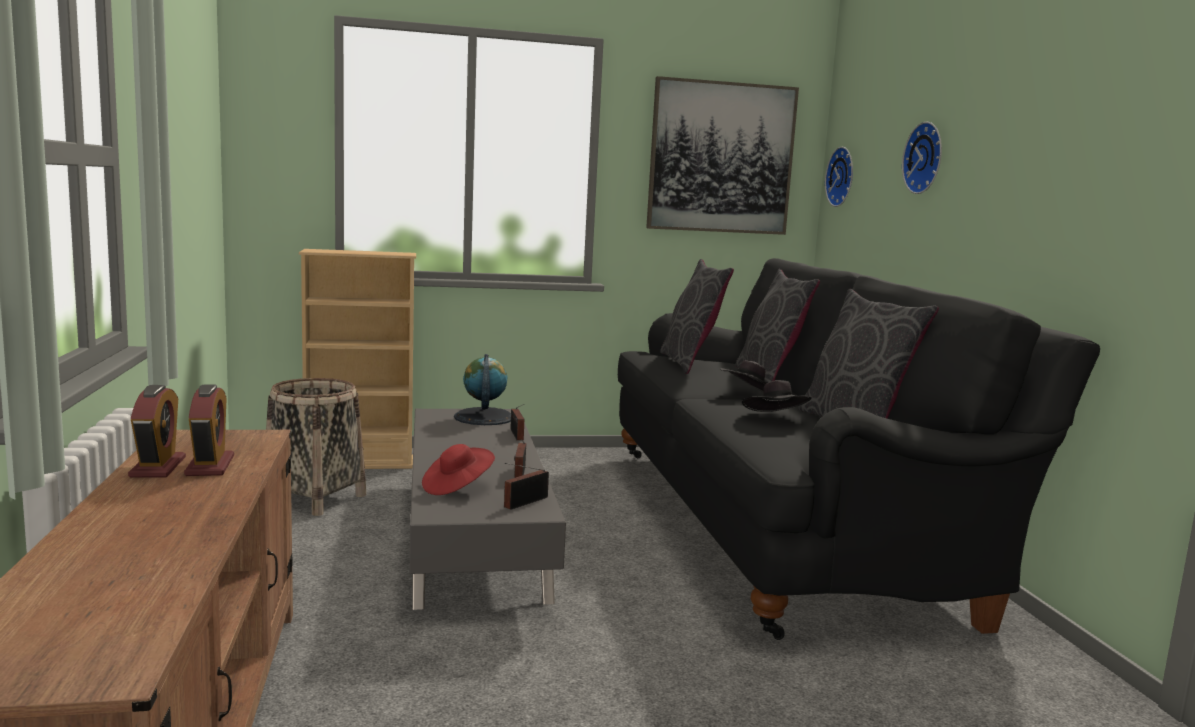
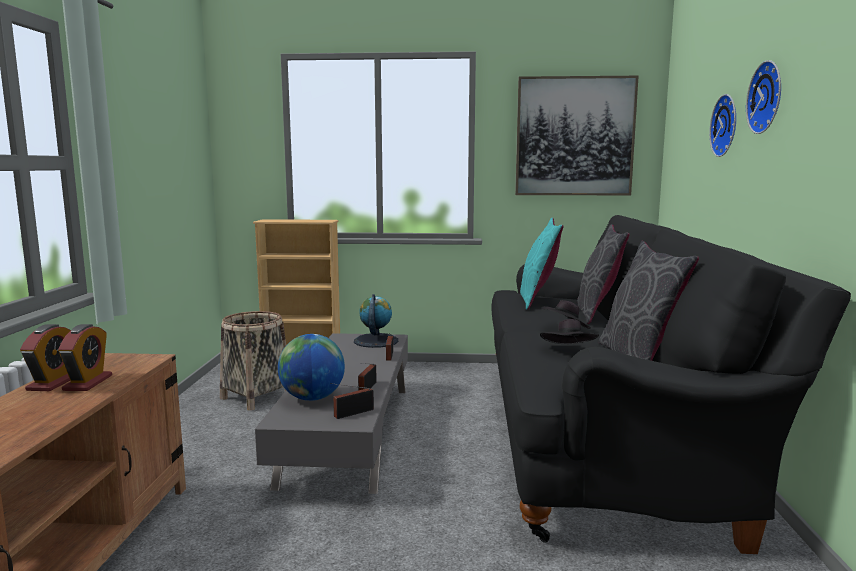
camera: 15 degrees right, 0 degrees up
red hat [422,444,495,495] -> globe [278,334,345,401]
grey pillow [660,259,734,374] -> turquoise pillow [520,218,563,310]
wall clock [825,147,853,207] -> wall clock moved to [746,60,781,134]

